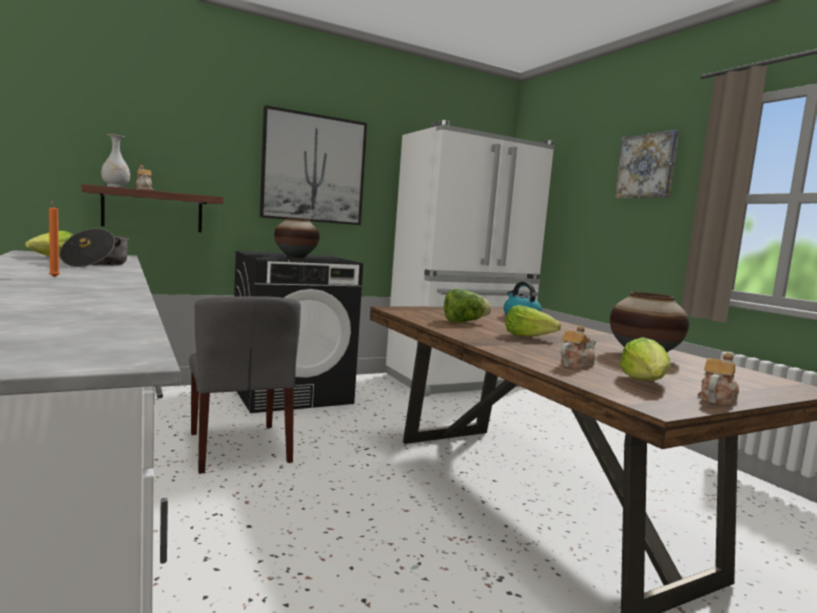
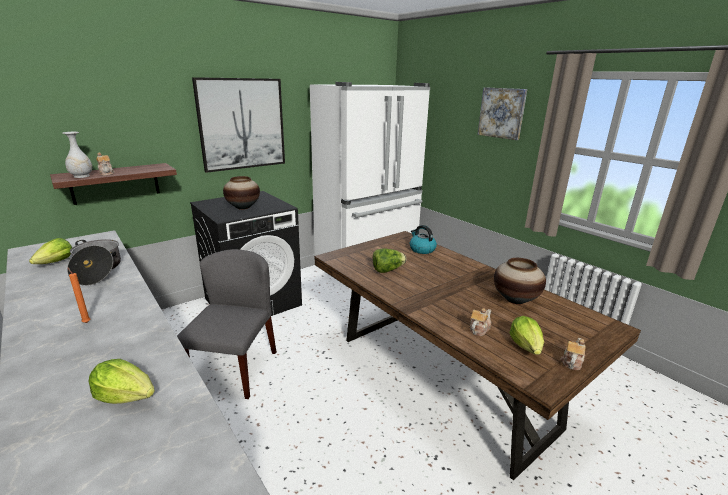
camera: 10 degrees left, 15 degrees up
grey chair [189,296,301,474] -> grey chair turned 135 degrees counterclockwise [177,249,276,399]
lettuce [505,305,561,337] -> lettuce moved to [88,359,155,404]

